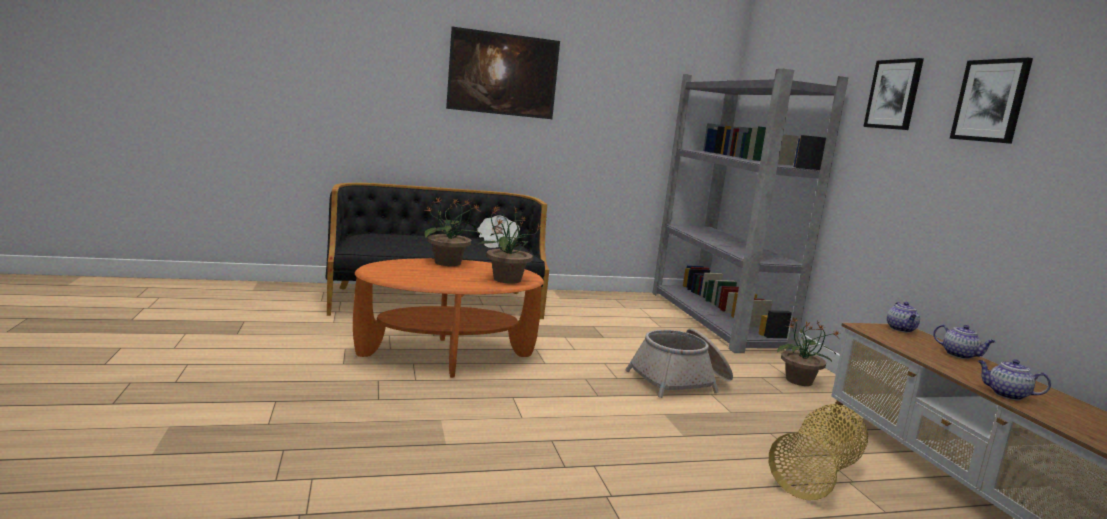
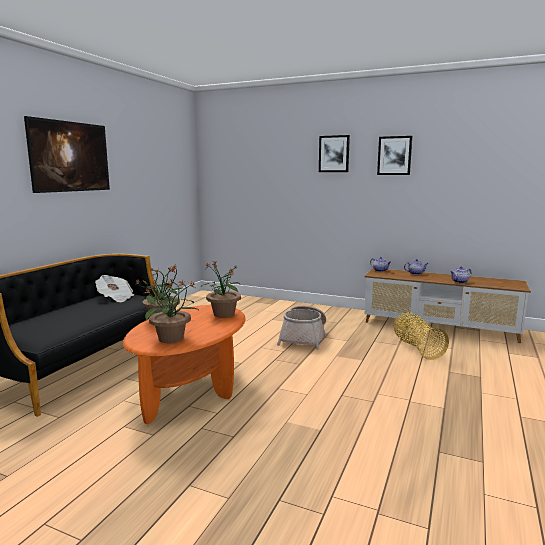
camera: 50 degrees left, 0 degrees up
grey bookcase [652,69,849,353] -> none
potted plant [777,317,840,386] -> potted plant moved to [145,279,200,343]

